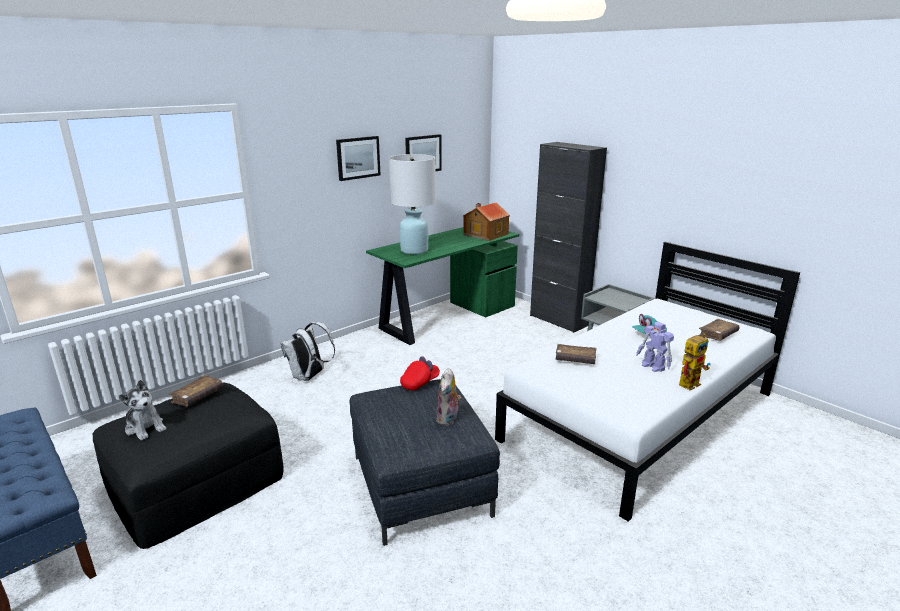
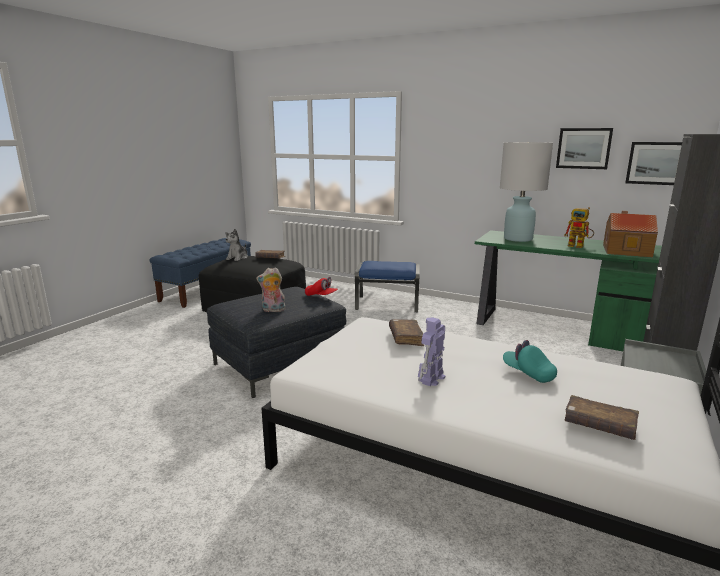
camera: 70 degrees right, 5 degrees down
white backpack [280,322,335,381] -> blue ottoman [355,261,420,312]
picture [336,136,381,181] -> picture moved to [625,142,682,185]
toy robot [679,333,710,390] -> toy robot moved to [564,207,594,248]

